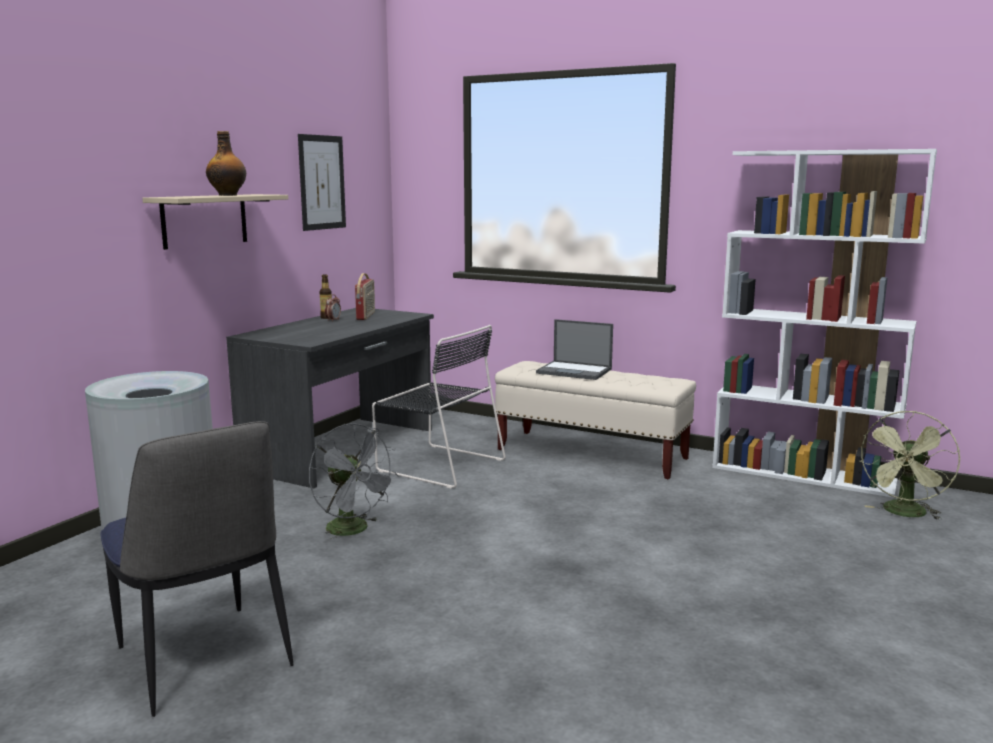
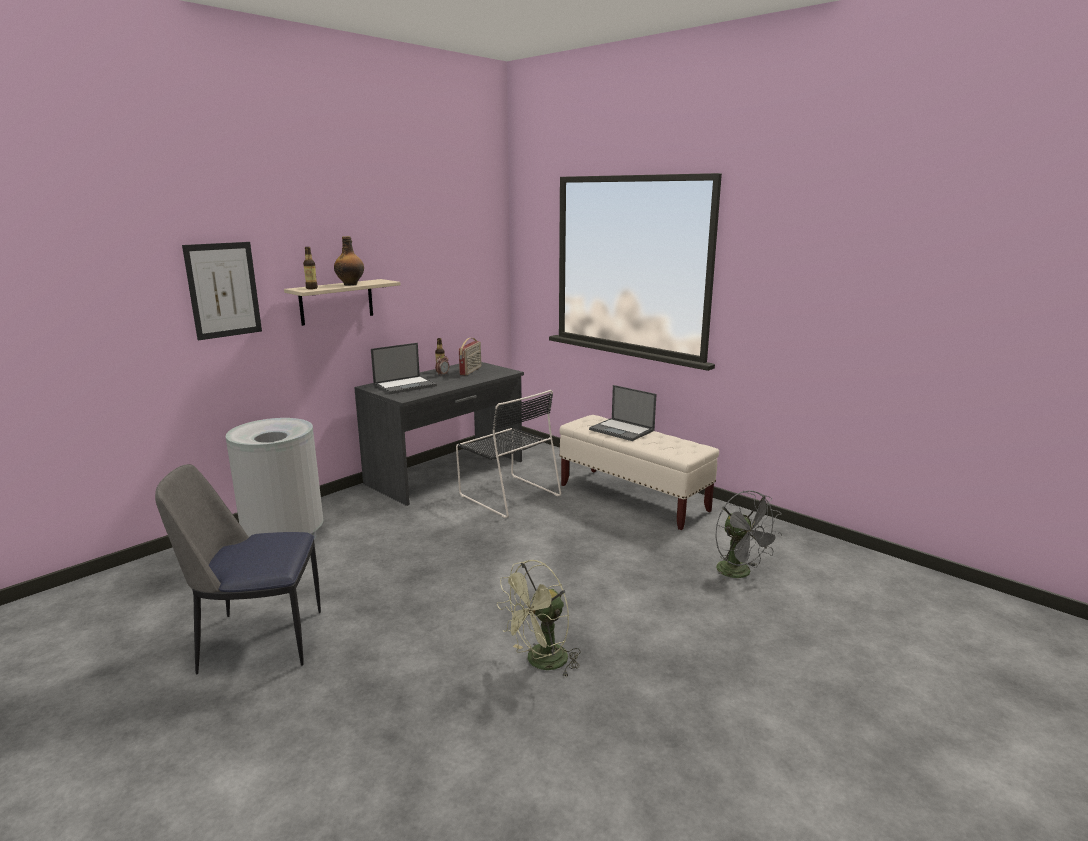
camera: 15 degrees right, 5 degrees up
chair [100,421,294,717] -> chair turned 105 degrees clockwise [155,464,321,674]
picture [298,134,346,231] -> picture moved to [182,242,262,341]
grey fan [309,423,398,543] -> grey fan moved to [715,490,782,583]
white bookcase [712,149,937,498] -> none
green fan [859,411,960,520] -> green fan moved to [497,560,580,676]
none -> bottle [303,247,318,289]
none -> laptop [371,343,437,394]

